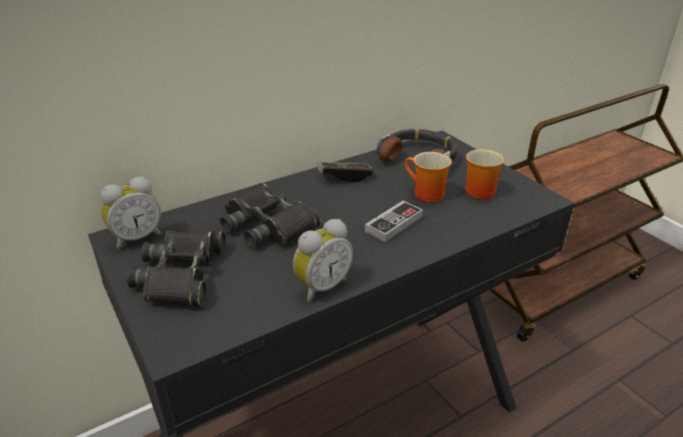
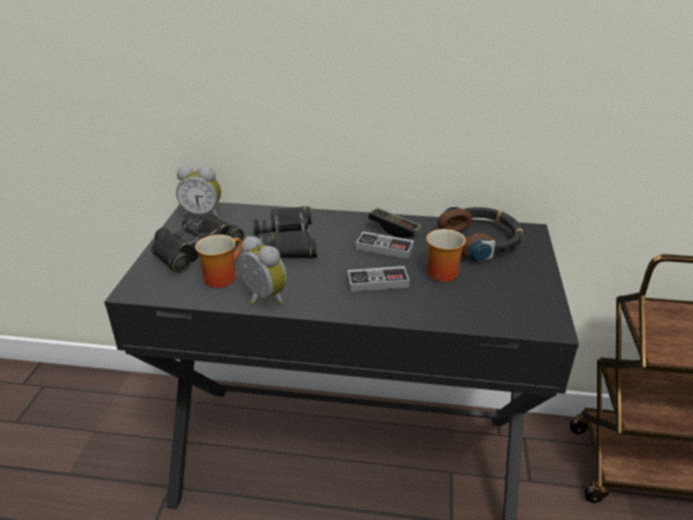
camera: 40 degrees right, 0 degrees up
alarm clock [293,219,353,302] -> alarm clock turned 135 degrees counterclockwise [238,236,287,305]
mug [466,149,505,199] -> mug moved to [195,234,242,288]
none -> game controller [356,232,414,259]

